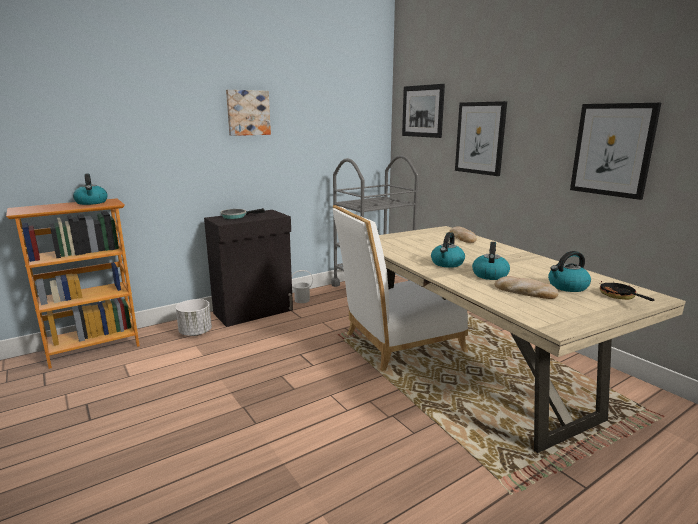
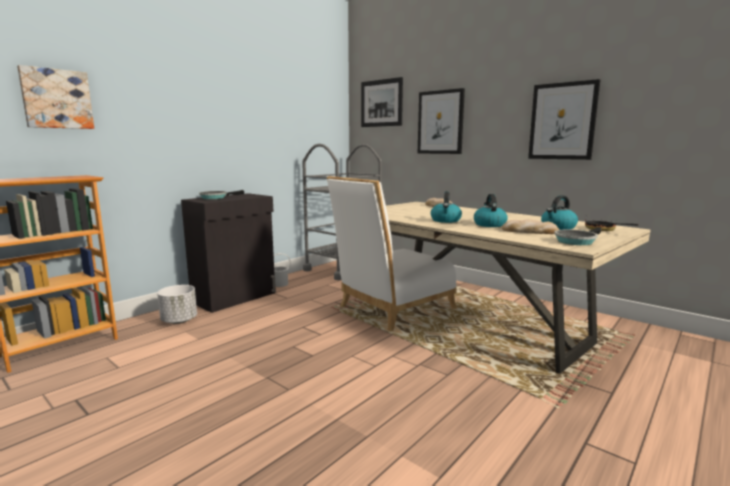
camera: 15 degrees left, 5 degrees down
kettle [73,173,108,205] -> none
picture [226,90,271,136] -> picture moved to [17,65,94,129]
none -> frying pan [554,227,601,245]

